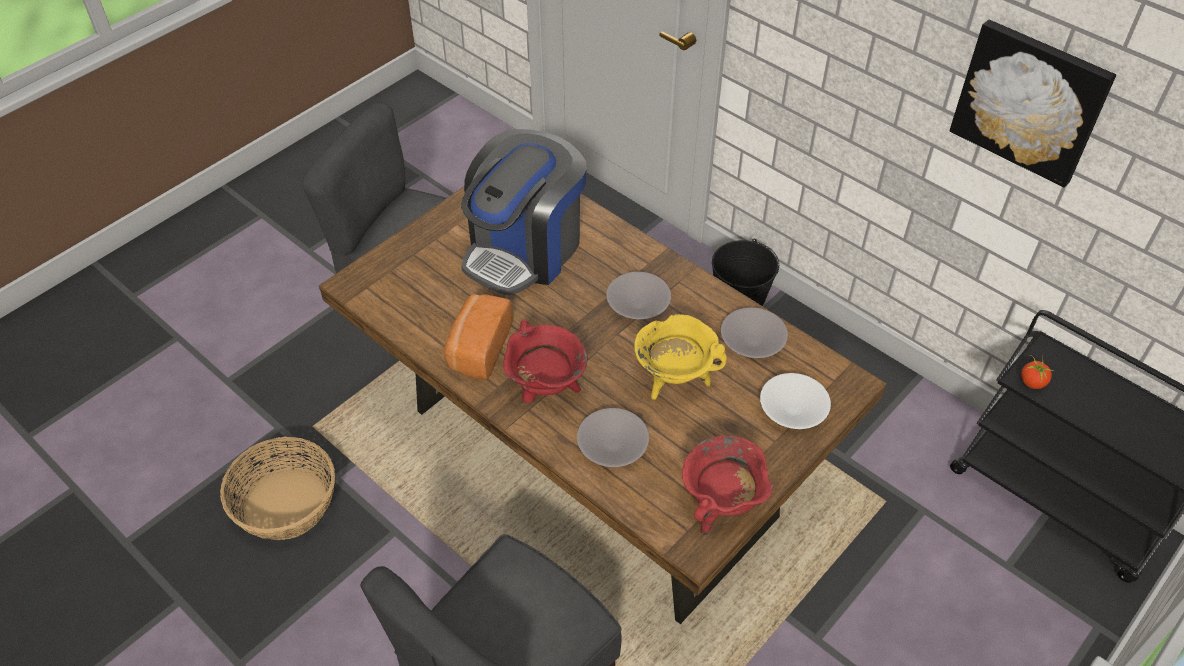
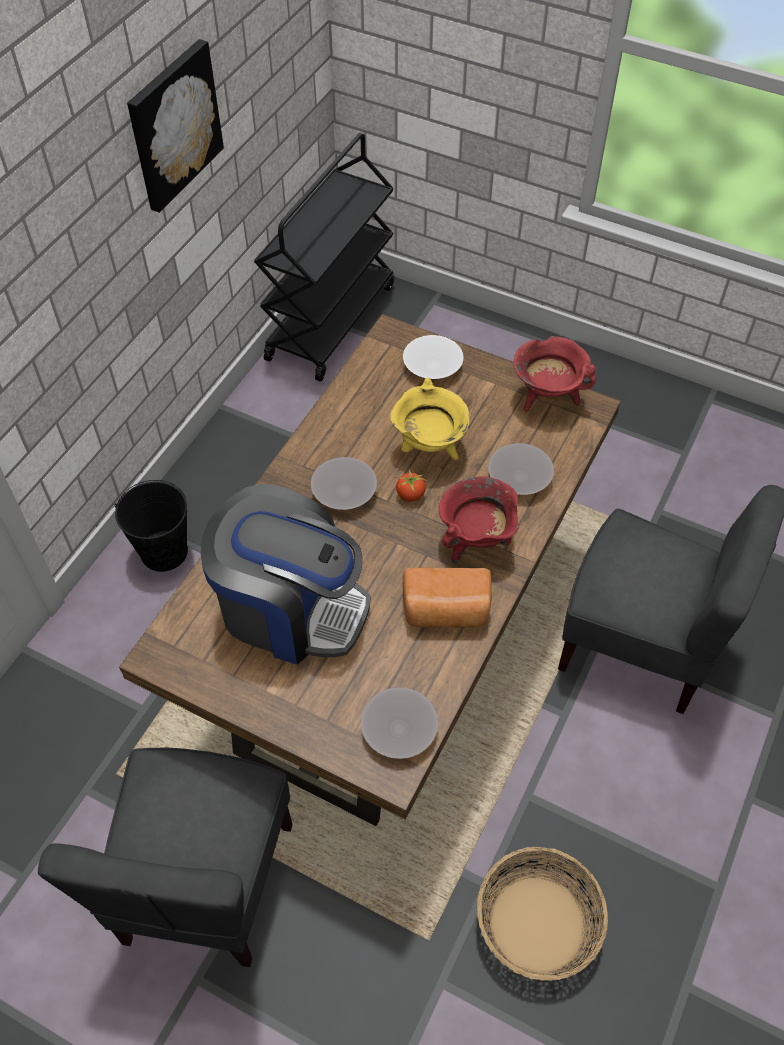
camera: 105 degrees left, 5 degrees up
grey bowl [721,307,788,358] -> grey bowl moved to [361,687,438,759]
tomato [1021,354,1054,389] -> tomato moved to [395,470,427,502]

